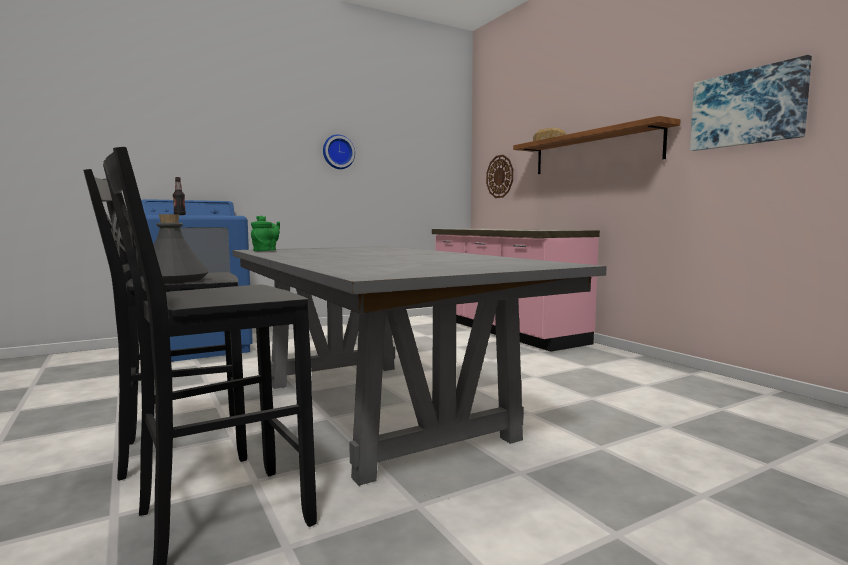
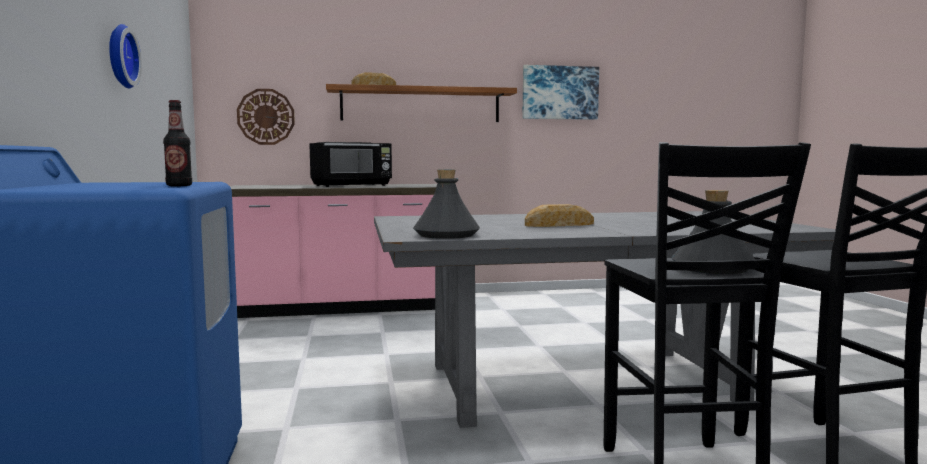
camera: 70 degrees left, 0 degrees up
green teapot [251,215,280,251] -> grey bottle [413,170,480,239]
none -> black microwave [309,142,392,187]
none -> bread [525,204,594,227]

